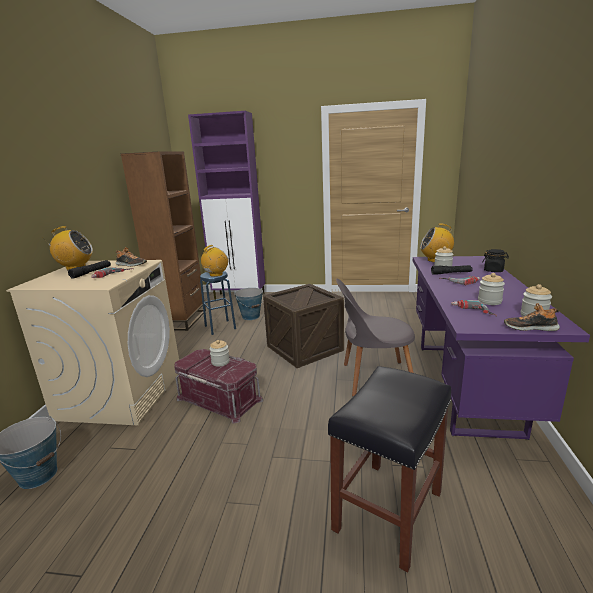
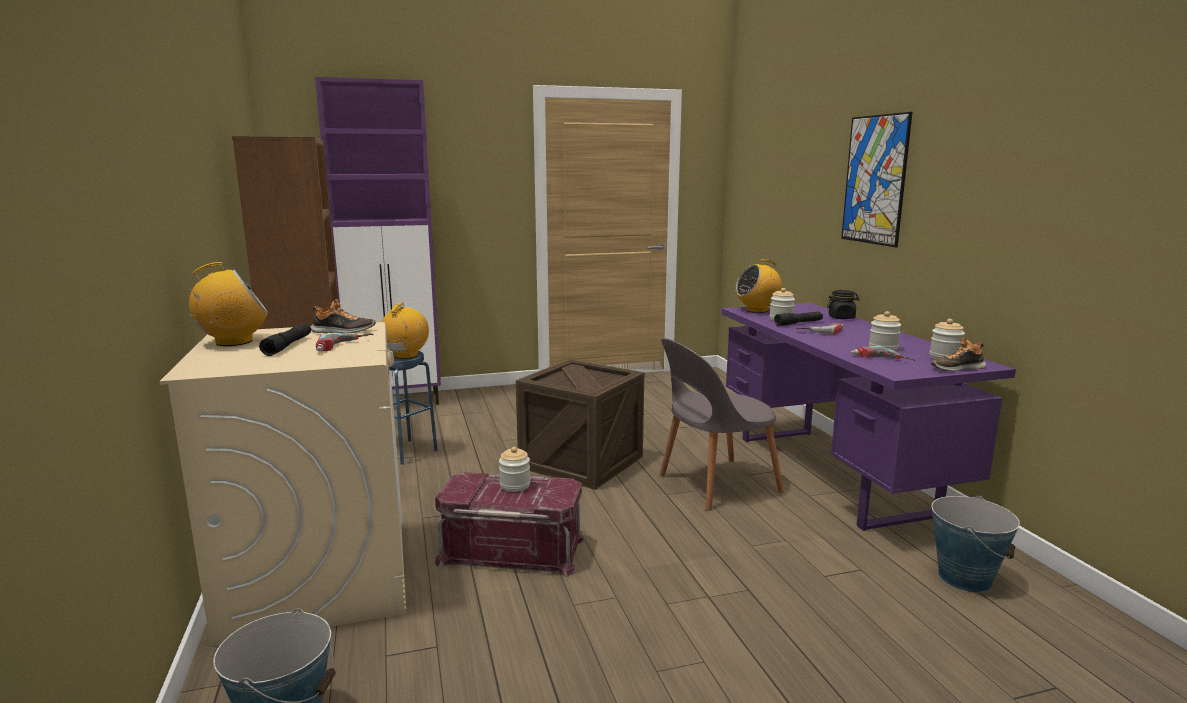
camera: 25 degrees left, 5 degrees down
bucket [234,288,264,320] -> bucket moved to [932,496,1020,593]
black stool [328,366,451,573] -> none
none -> picture [841,112,912,247]

